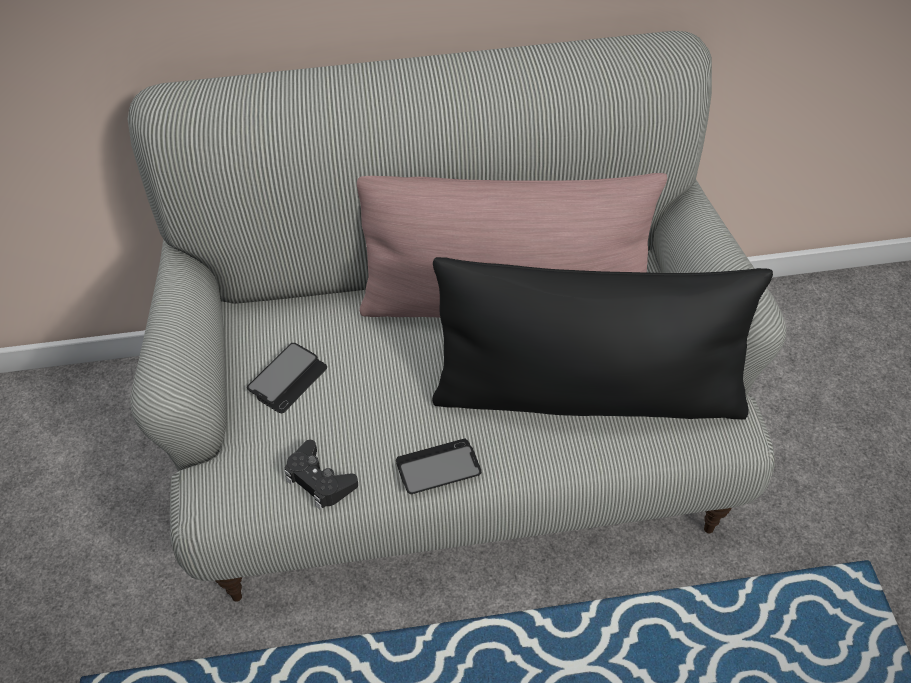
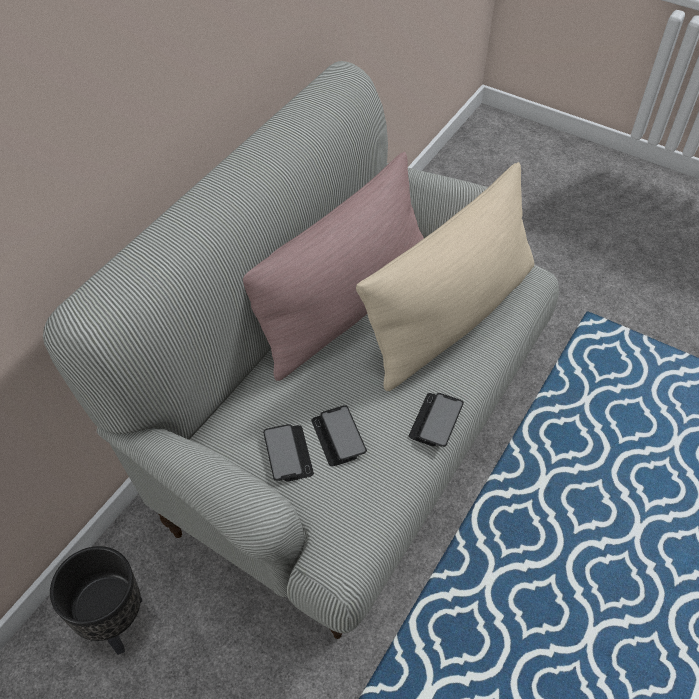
camera: 50 degrees left, 0 degrees up
black game controller [285,440,358,509] -> none
black pillow [432,257,773,419] -> beige pillow [356,162,535,391]
none -> black planter [50,546,142,655]
none -> phone [311,405,367,466]

